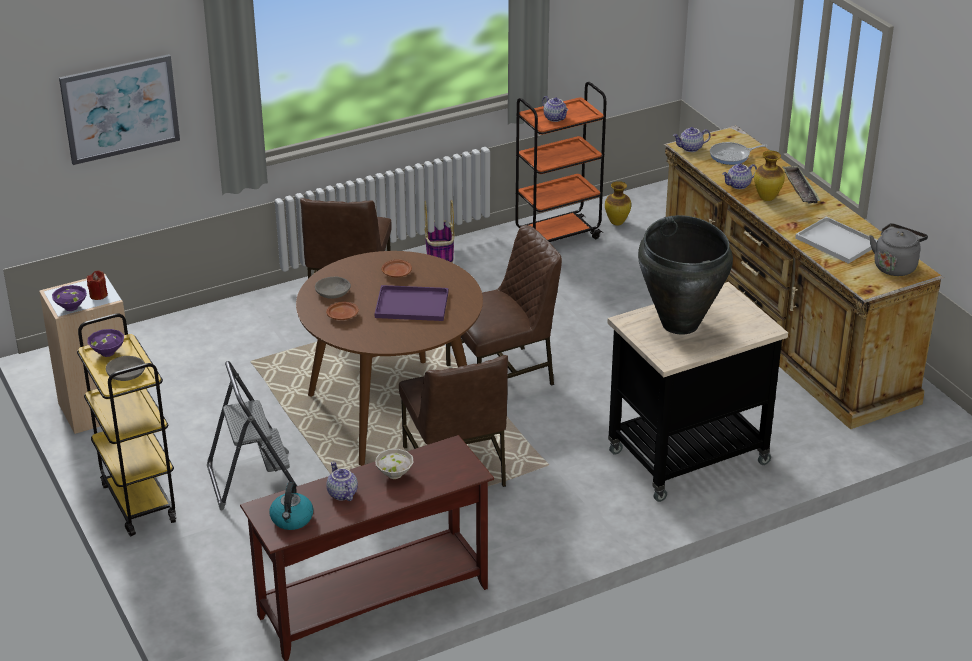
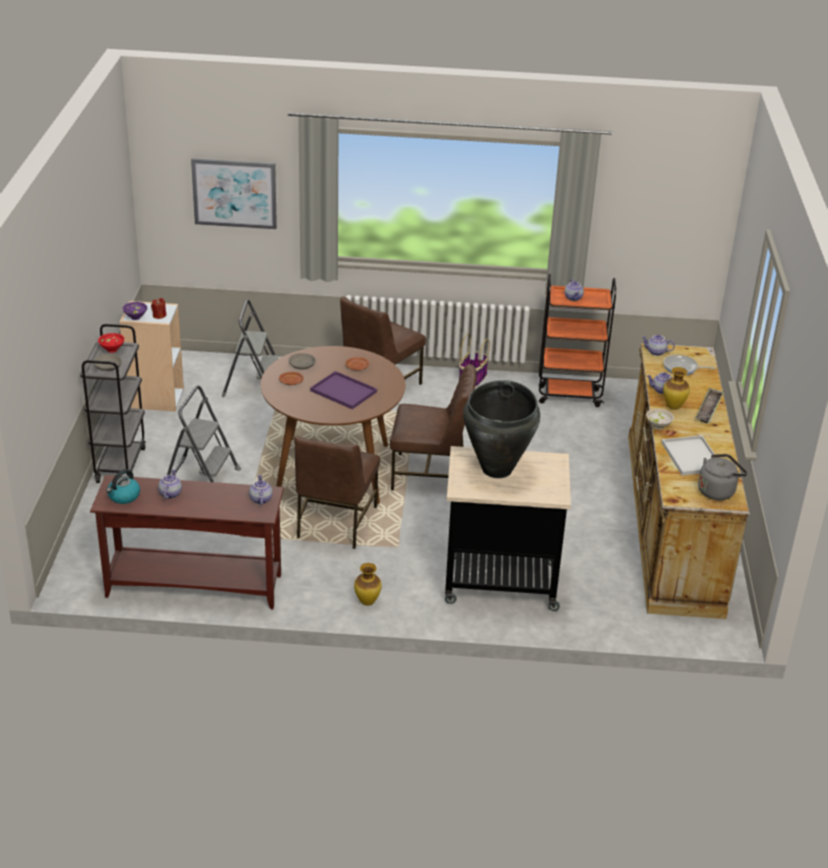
camera: 30 degrees right, 0 degrees up
yellow cart [77,313,176,536] -> grey cart [80,324,146,483]
purple bowl [87,329,124,357] -> red bowl [98,333,124,353]
white bowl [375,449,414,479] -> white bowl moved to [646,409,674,430]
vase [605,181,631,225] -> vase moved to [354,563,382,606]
none -> grey step ladder [222,300,278,397]
none -> teapot [249,475,273,505]

